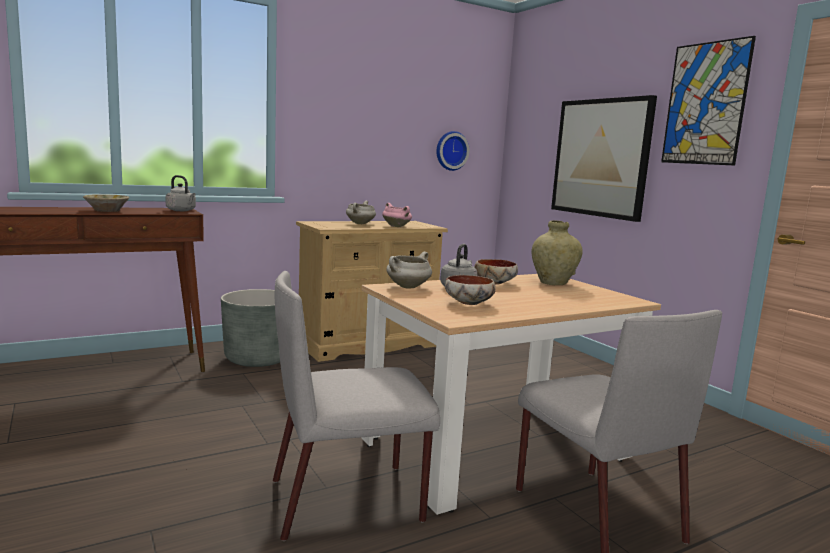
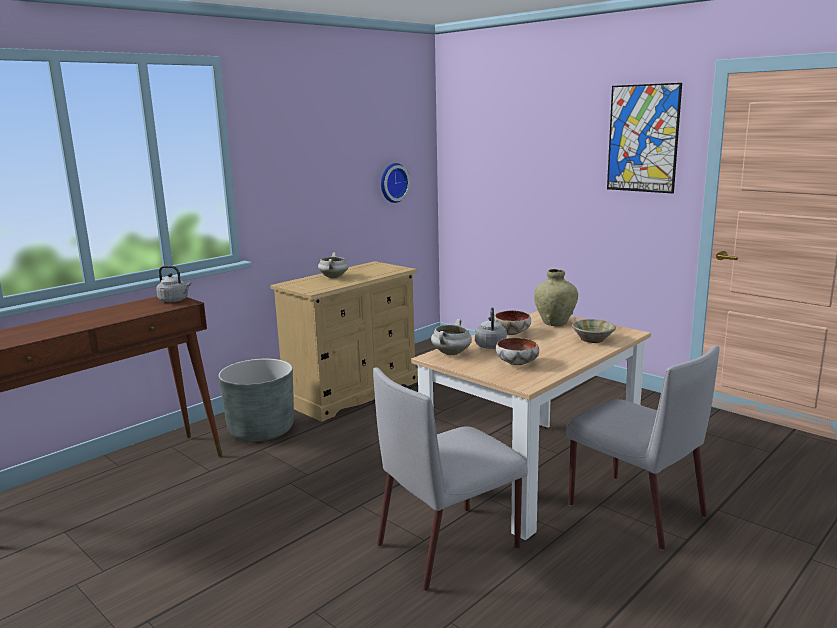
camera: 15 degrees left, 5 degrees up
beige bowl [83,195,129,212] -> beige bowl moved to [572,319,616,343]
pink cooking pot [382,203,412,227] -> none
picture [551,95,657,222] -> none

